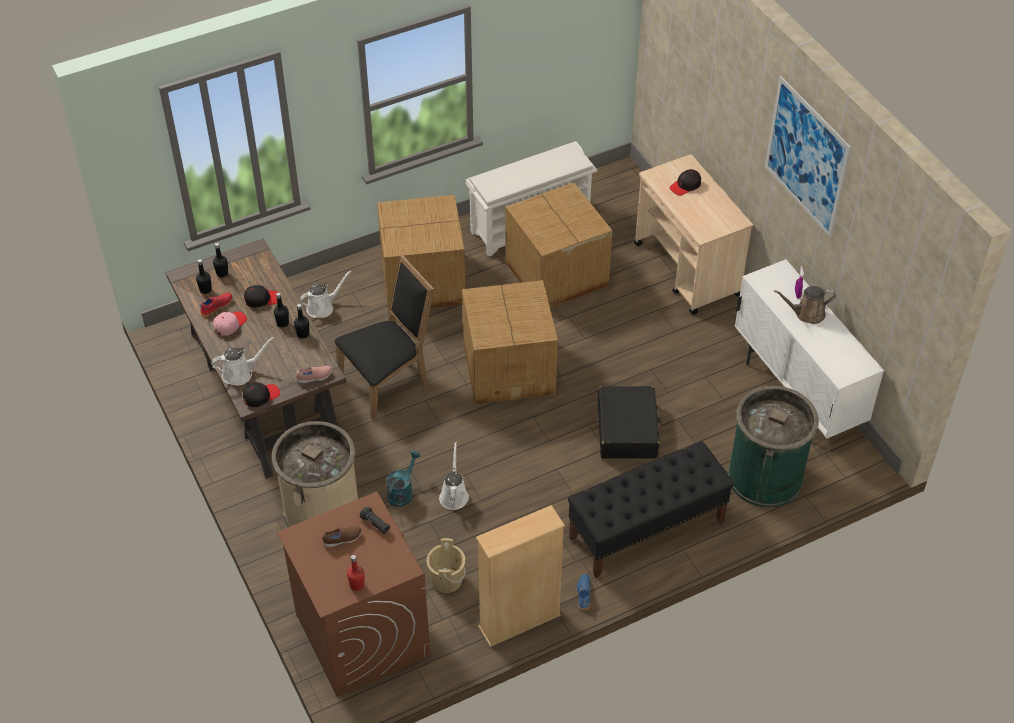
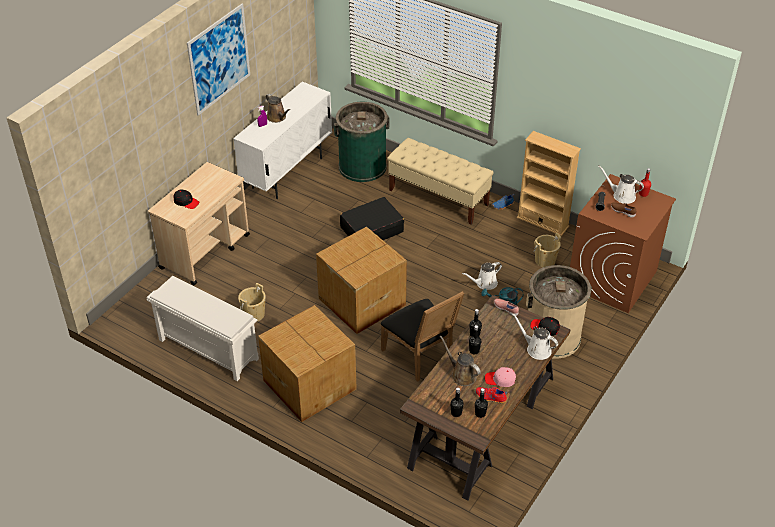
camera: 120 degrees left, 5 degrees down
black cap [244,285,278,308] -> brown watering can [440,336,481,386]
white watering can [299,270,352,318] -> white watering can moved to [598,166,644,204]
black chair [335,254,434,420] -> black chair turned 150 degrees counterclockwise [381,291,464,382]
cardboard box [505,183,612,308] -> beige bucket [238,283,266,321]
black bench [568,441,734,578] -> beige bench [387,138,494,225]

